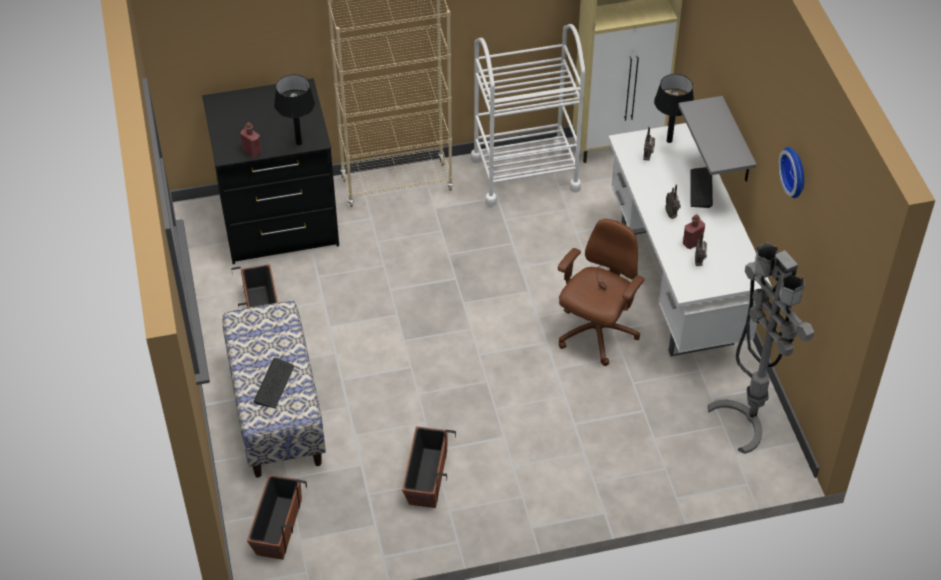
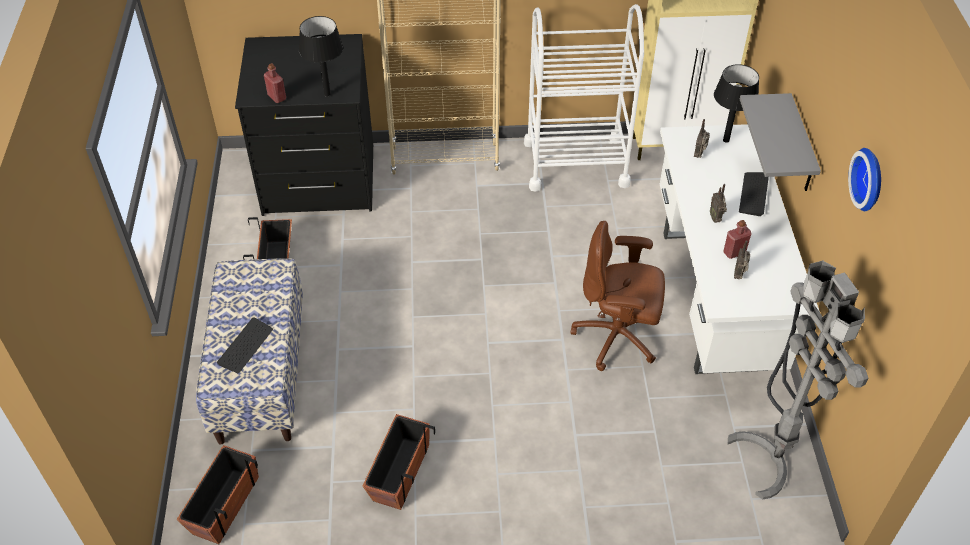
camera: 10 degrees right, 0 degrees up
brown office chair [558,219,645,366] -> brown office chair turned 120 degrees counterclockwise [571,221,665,371]

